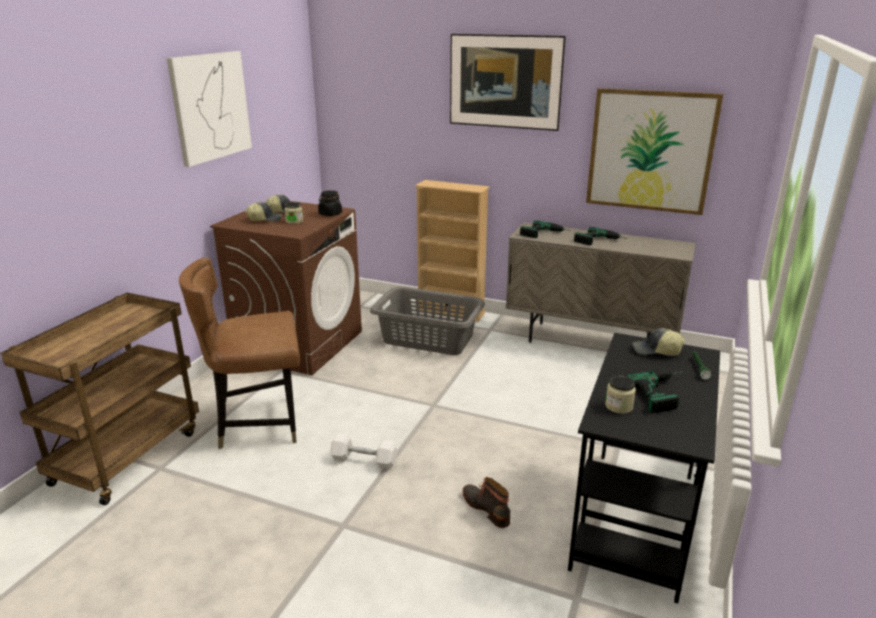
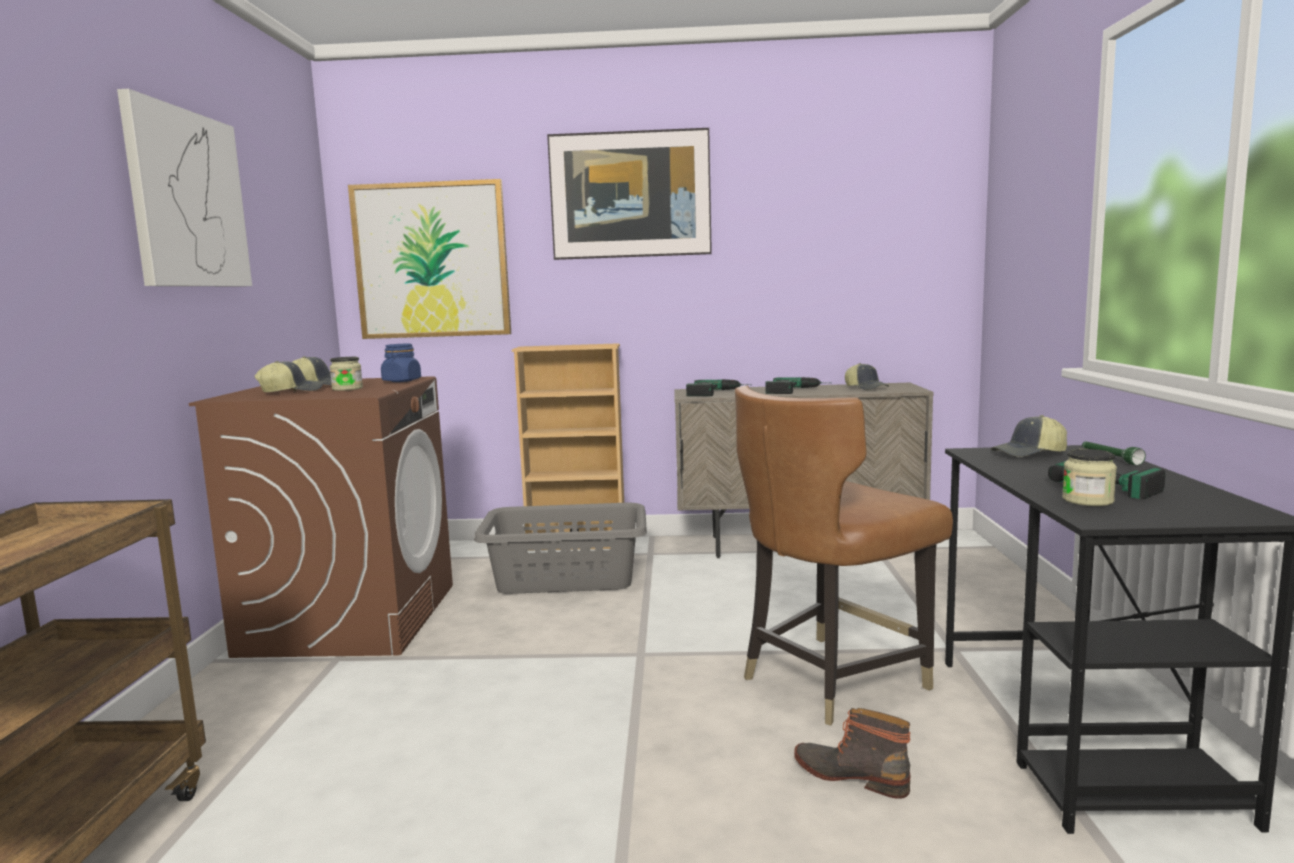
camera: 20 degrees left, 15 degrees down
brown chair [179,258,300,449] -> brown chair moved to [735,386,953,725]
black jar [318,191,342,216] -> blue jar [381,344,421,382]
white dumbbell [330,433,397,469] -> none
picture [586,88,723,215] -> picture moved to [348,179,511,339]
none -> cap [845,363,889,390]

